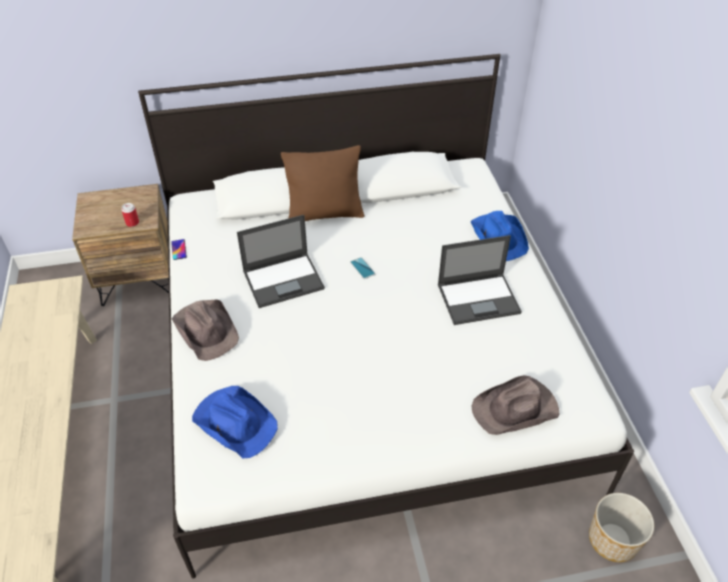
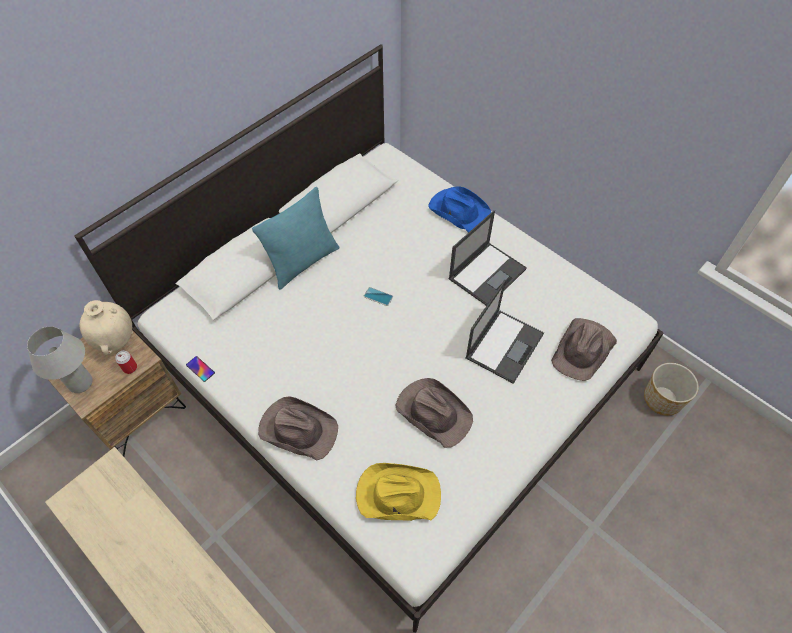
camera: 35 degrees left, 10 degrees up
blue hat [192,386,278,458] -> yellow hat [356,463,441,521]
laptop [237,215,325,308] -> laptop moved to [465,280,544,384]
brown pillow [281,145,365,221] -> turquoise pillow [252,187,340,290]
none -> white table lamp [27,326,93,393]
none -> beige vase [79,300,133,355]
none -> brown hat [395,378,473,448]

